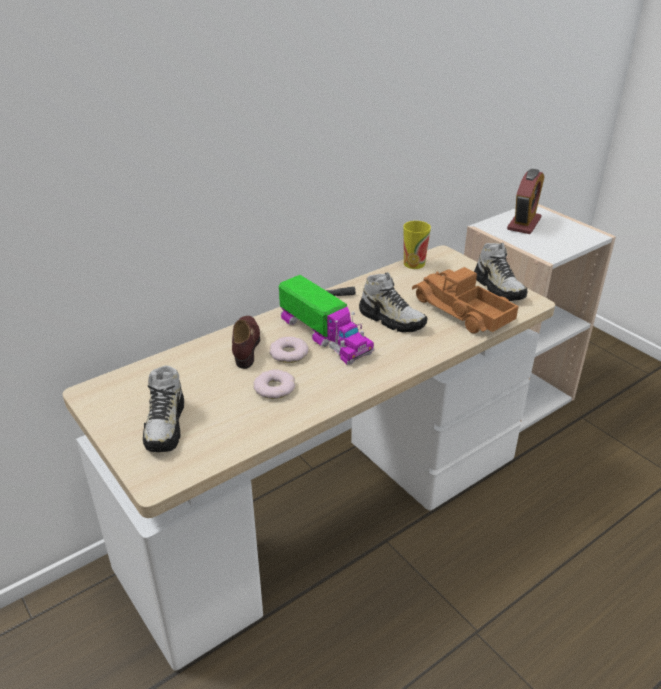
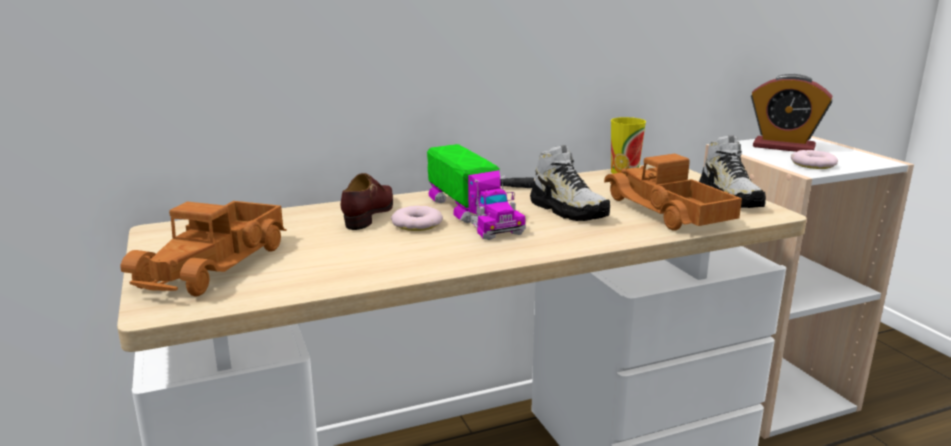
camera: 15 degrees right, 15 degrees down
shoe [143,366,184,452] -> toy truck [121,201,287,297]
donut [254,369,295,399] -> donut moved to [791,150,838,169]
alarm clock [507,169,544,234] -> alarm clock turned 75 degrees clockwise [751,74,833,152]

